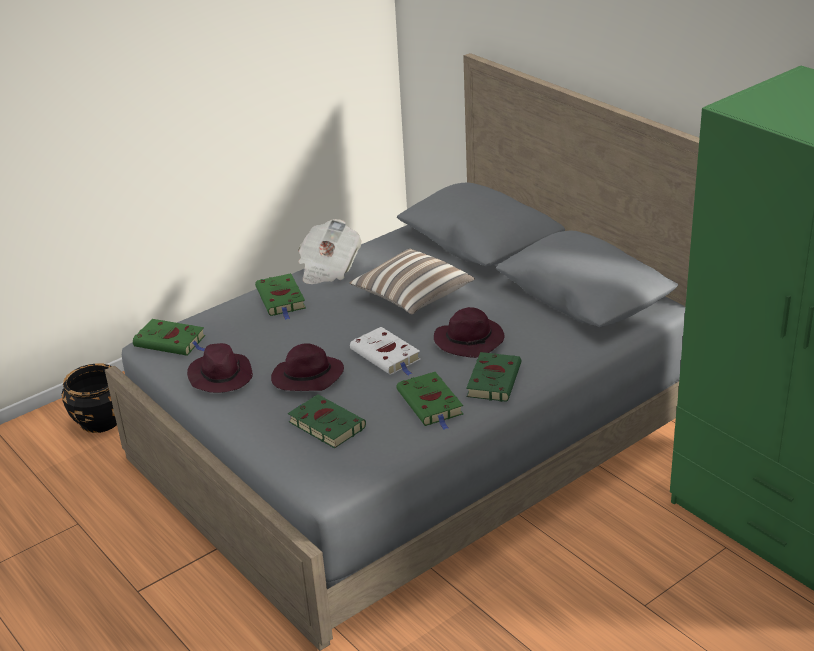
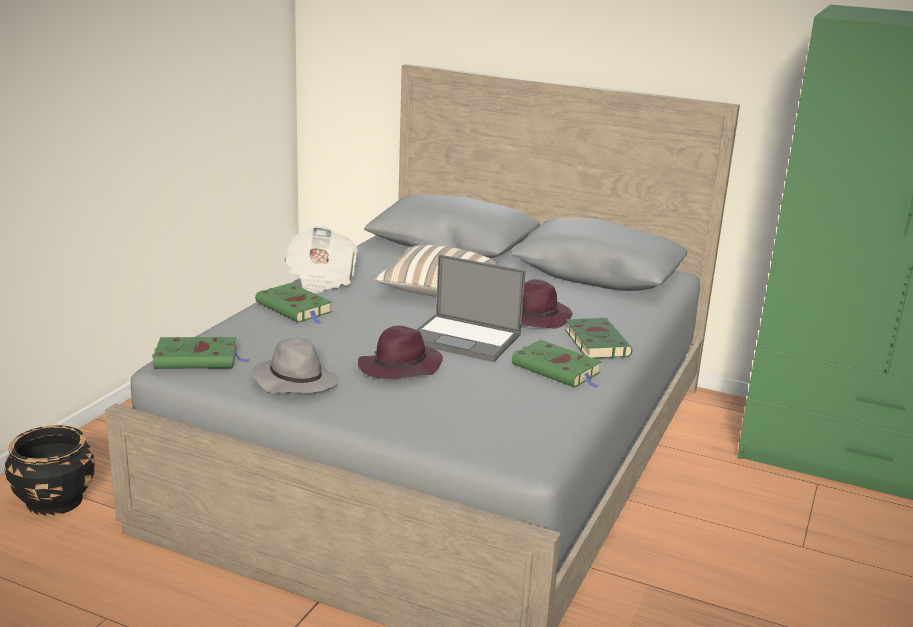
camera: 30 degrees left, 10 degrees down
purple hat [187,343,253,393] -> grey hat [252,337,338,393]
green book [288,395,366,449] -> none
white book [350,327,421,376] -> laptop [416,254,525,362]

